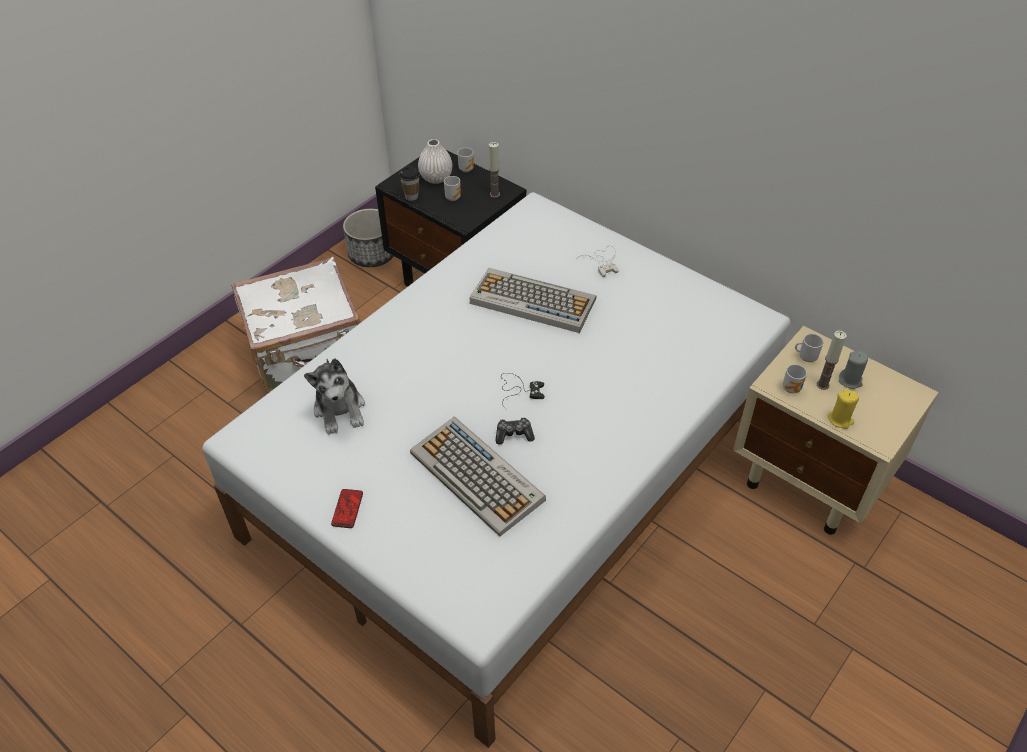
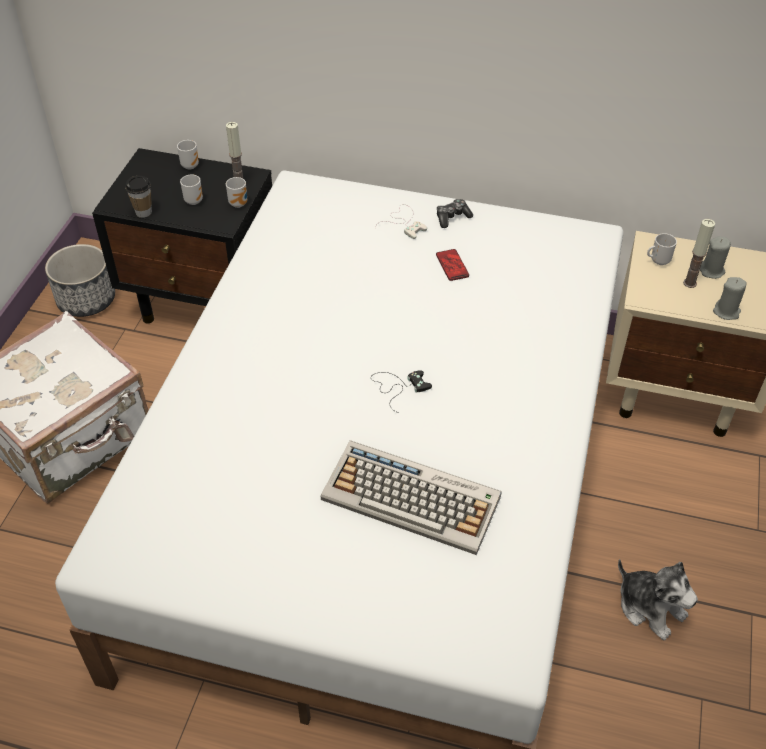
camera: 25 degrees left, 0 degrees up
plush toy [304,358,365,435] -> plush toy moved to [618,559,698,640]
phone [331,489,363,528] -> phone moved to [436,249,469,281]
white vase [418,139,452,184] -> none
keyboard [470,268,597,333] -> none
game controller [496,417,535,444] -> game controller moved to [437,199,473,228]
mug [783,364,807,394] -> mug moved to [226,177,247,208]
yellow candle [828,389,859,429] -> grey candle [713,277,747,320]

